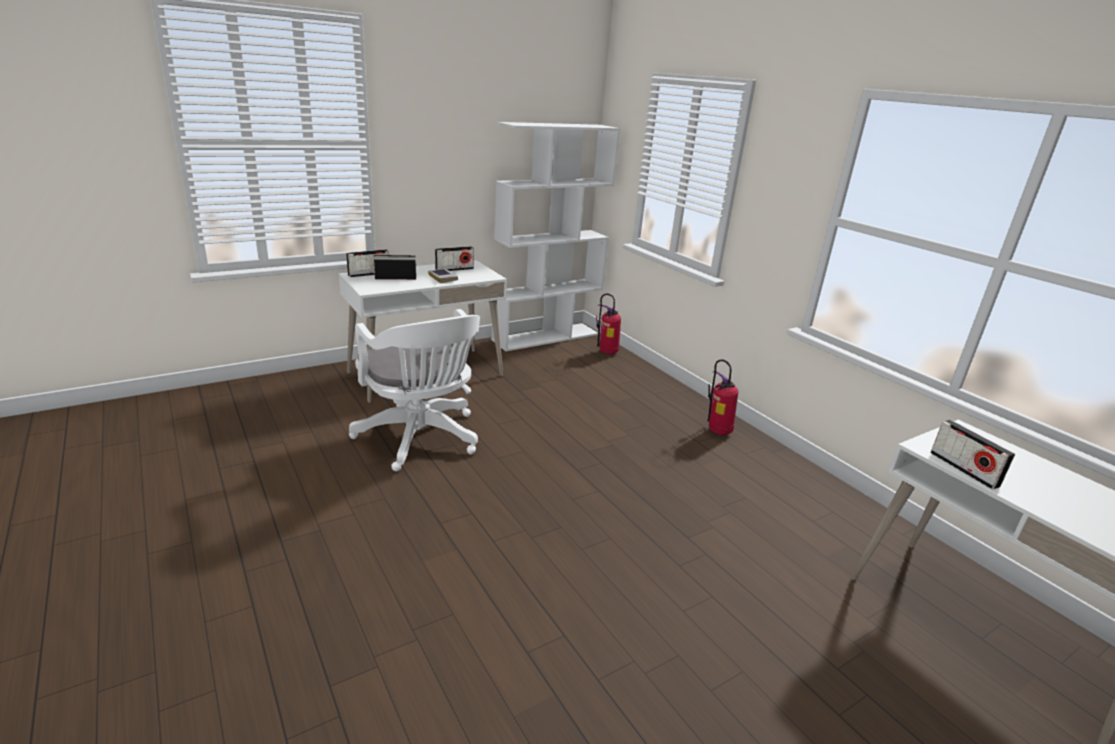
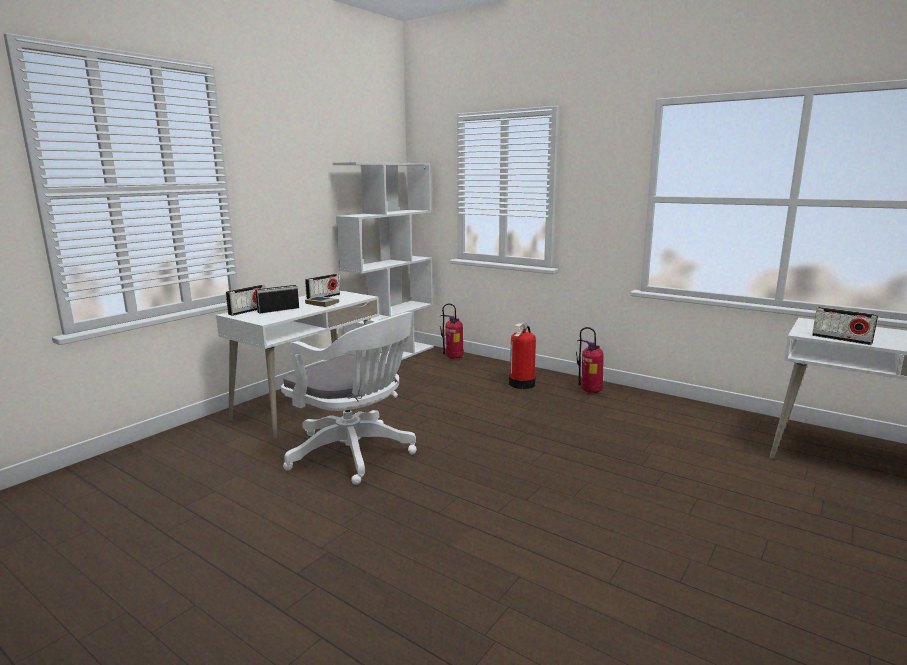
camera: 20 degrees left, 10 degrees down
none -> fire extinguisher [509,323,536,389]

